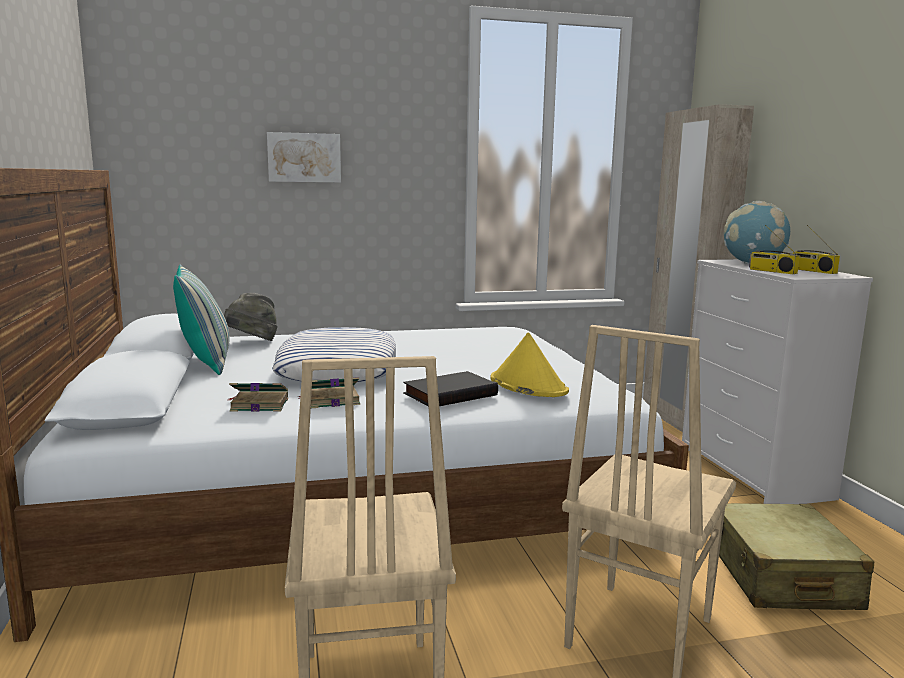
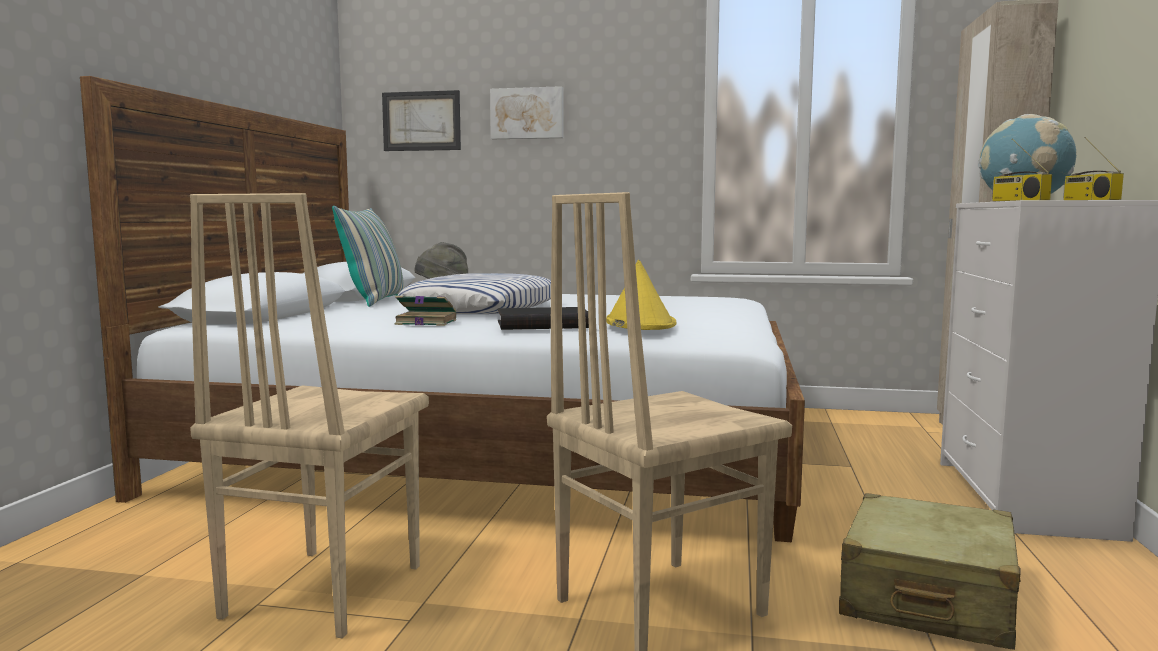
camera: 25 degrees right, 5 degrees down
book [228,383,288,412] -> none
none -> picture [382,90,461,151]

